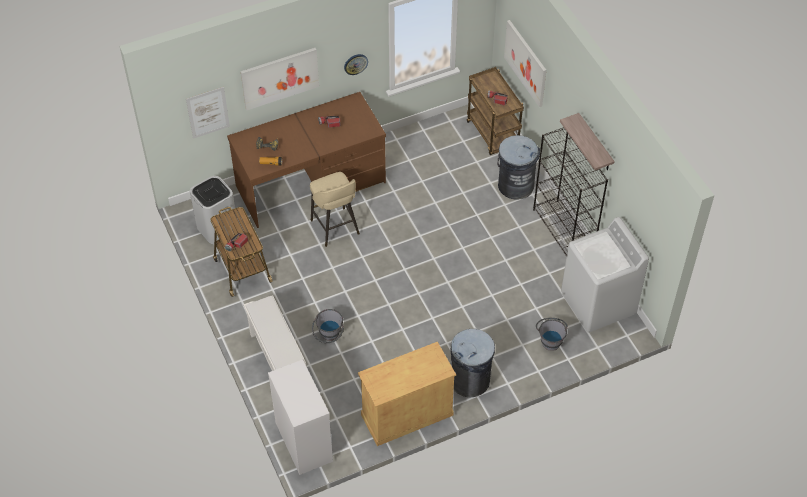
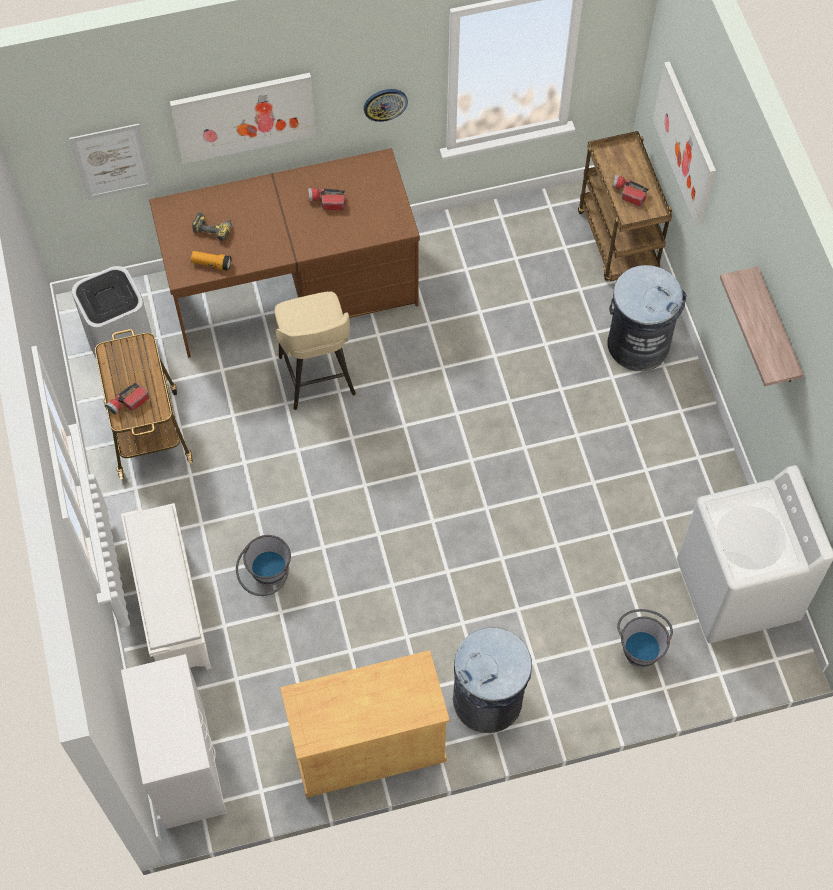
camera: 10 degrees right, 10 degrees up
black bookcase [533,127,608,257] -> none

